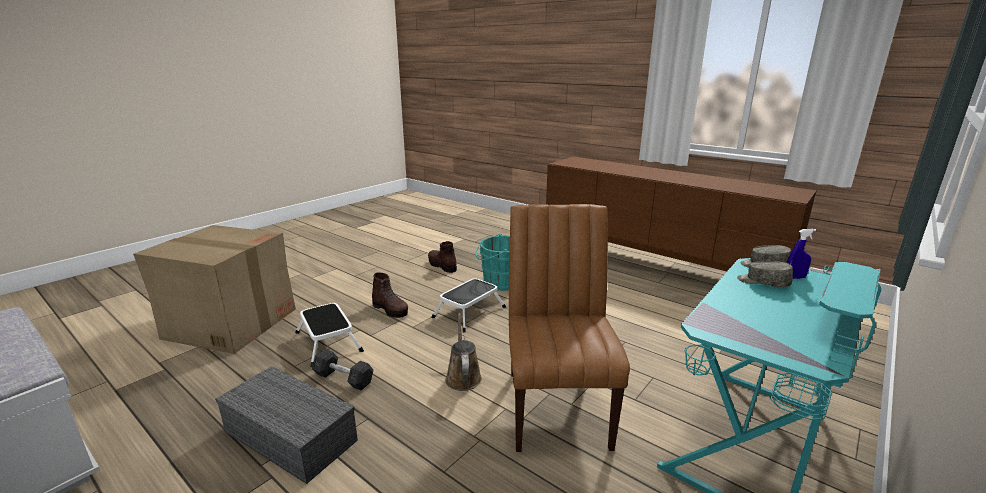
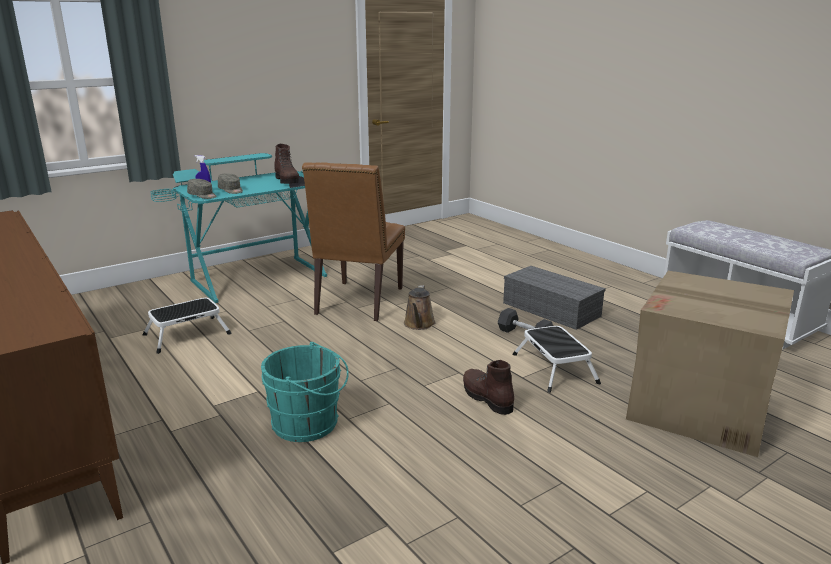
camera: 165 degrees left, 0 degrees up
brown boot [428,241,457,273] -> brown boot moved to [274,144,299,184]
black step ladder [431,278,506,332] -> black step ladder moved to [143,298,232,354]

